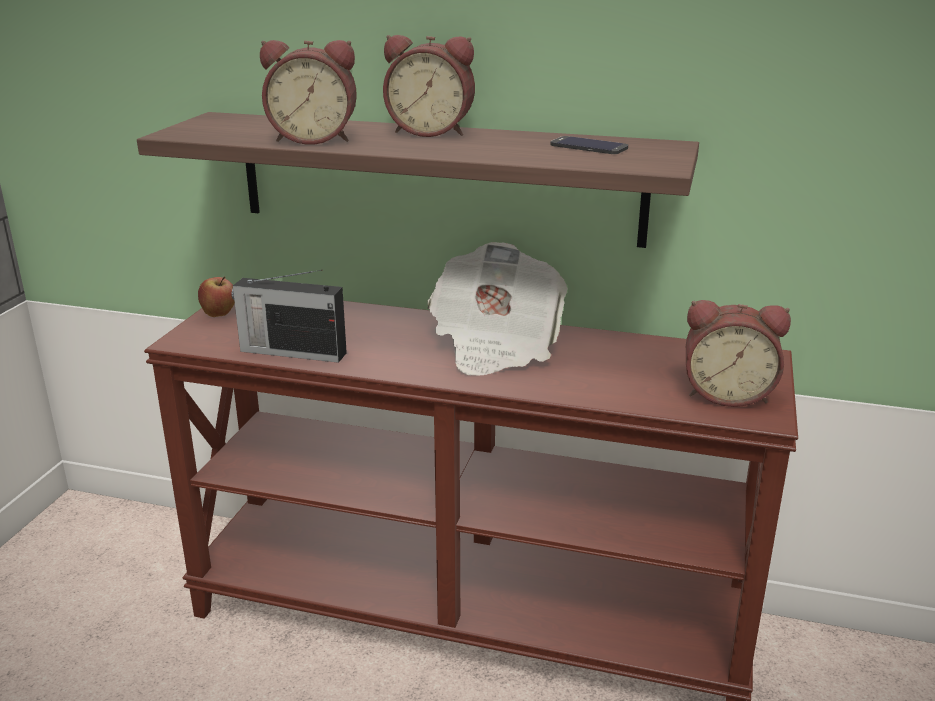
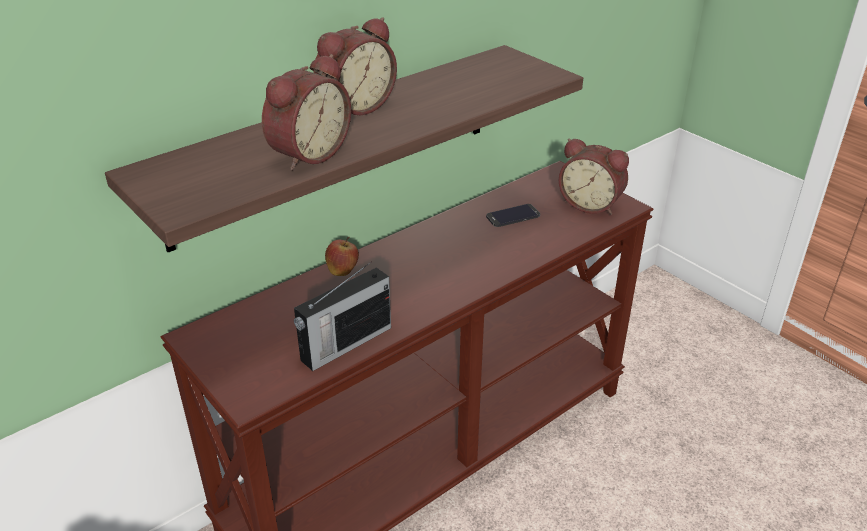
camera: 55 degrees left, 10 degrees up
apple [198,276,235,317] -> apple moved to [325,237,359,276]
newspaper [427,242,568,376] -> none
phone [550,136,628,154] -> phone moved to [486,204,540,227]
alarm clock [686,300,791,407] -> alarm clock turned 75 degrees clockwise [559,138,629,215]

